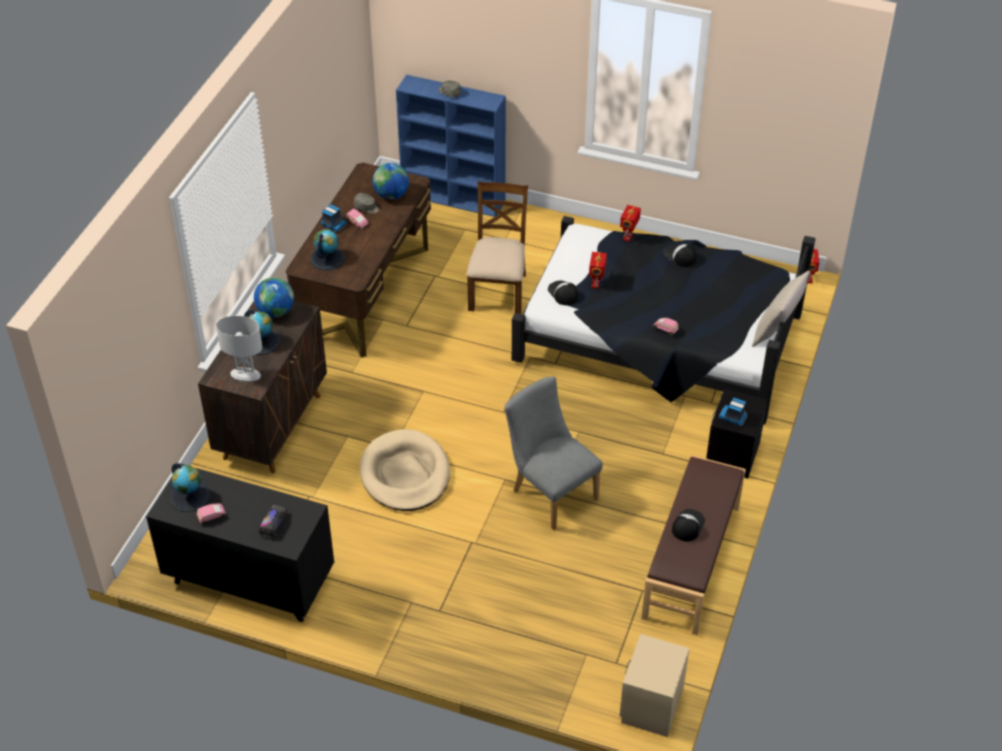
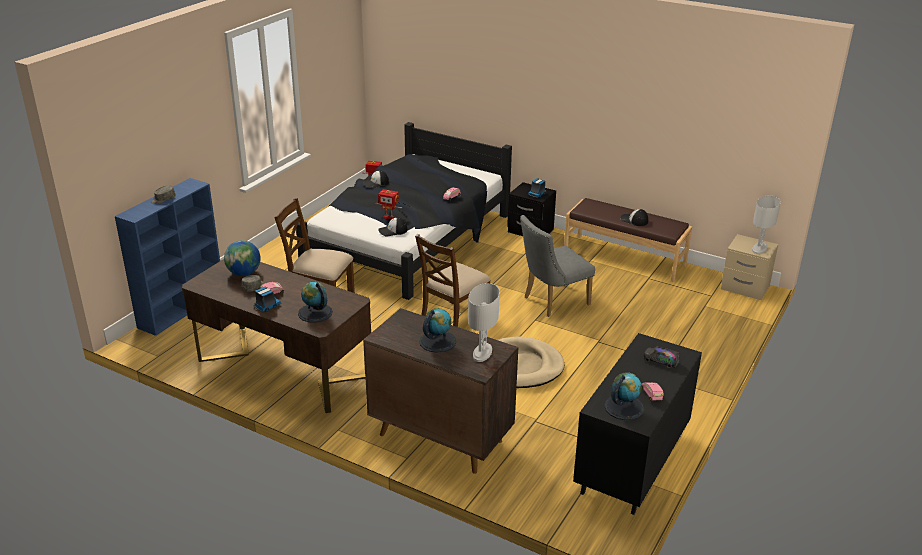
camera: 80 degrees left, 15 degrees down
globe [254,277,294,318] -> none
toy robot [620,205,641,242] -> none
beige pillow [752,271,810,347] -> none
none -> brown chair [415,234,491,327]
none -> white table lamp [752,195,781,254]

